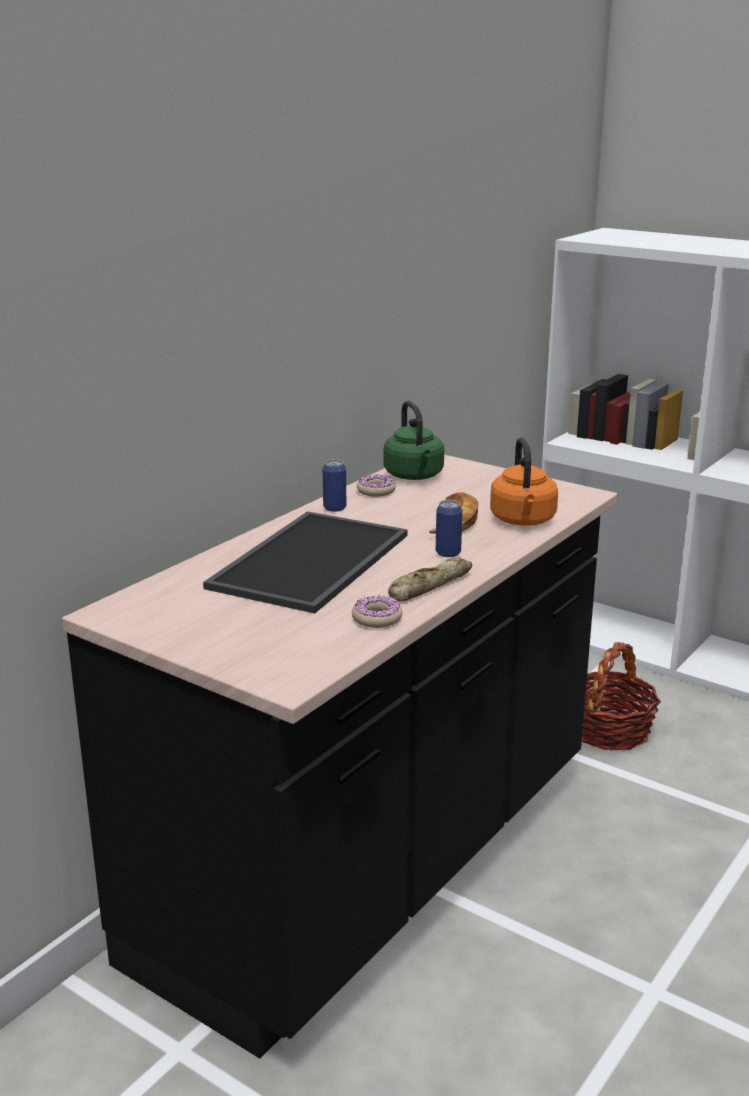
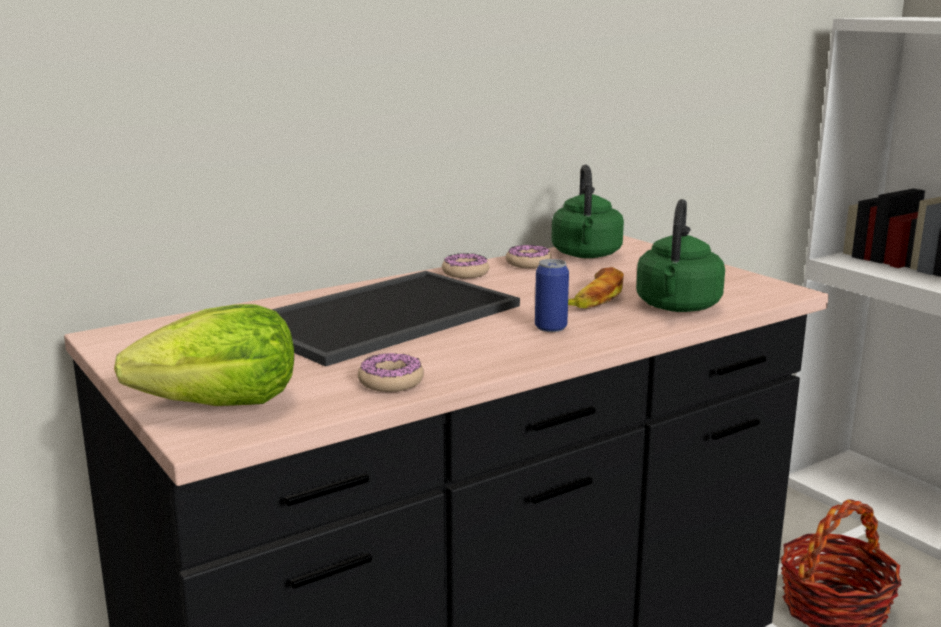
camera: 20 degrees right, 5 degrees down
can [323,459,346,512] -> donut [442,253,489,278]
bread [388,557,472,601] -> none
orange kettle [490,437,558,526] -> green kettle [636,199,725,312]
none -> lettuce [114,304,294,406]

